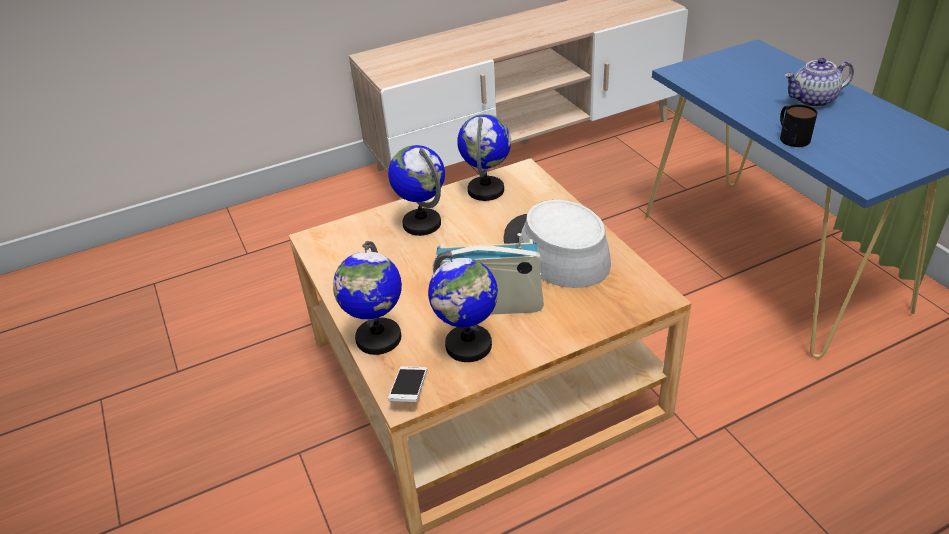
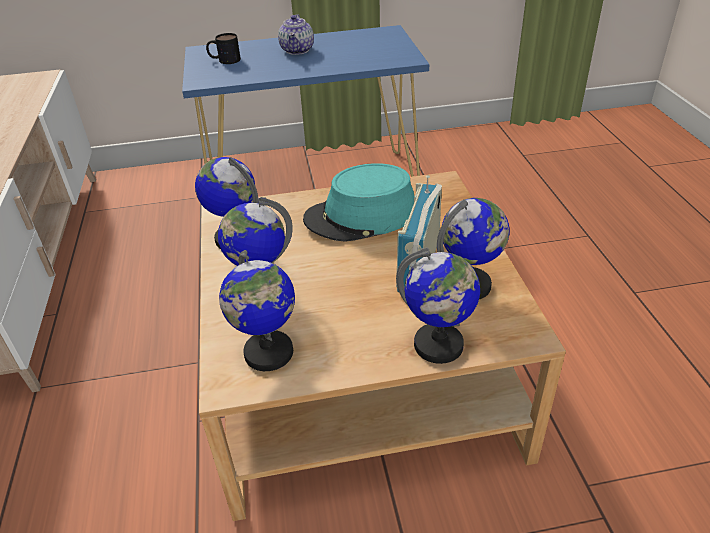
camera: 75 degrees left, 0 degrees up
phone [388,366,427,402] -> none
grey hat [504,200,611,288] -> turquoise hat [303,163,415,242]
mug [780,104,817,147] -> mug moved to [206,33,241,64]
none -> globe [219,250,295,371]

